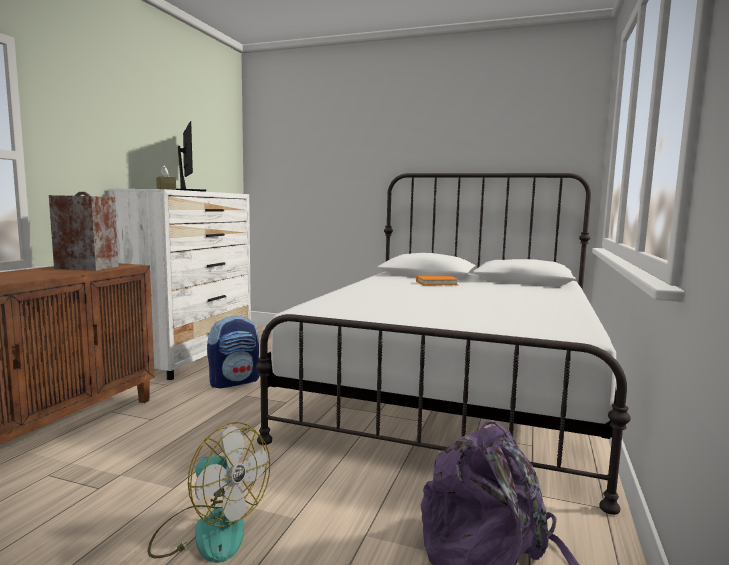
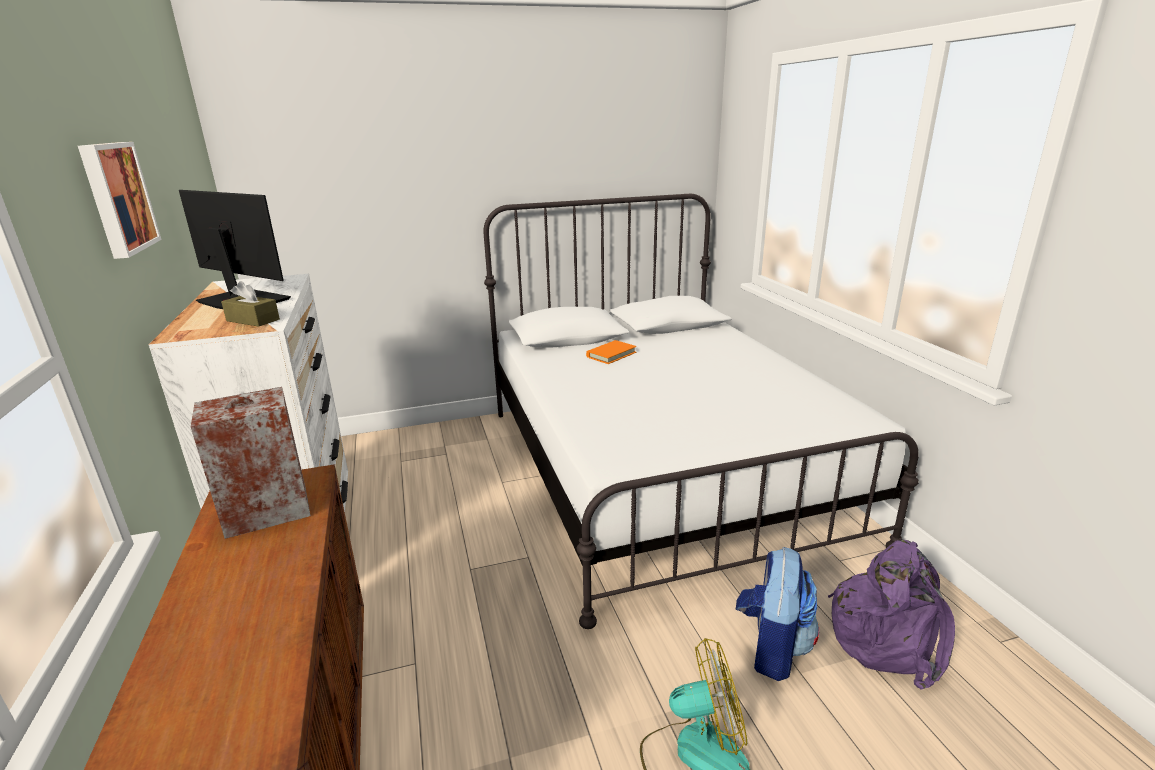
camera: 35 degrees left, 15 degrees up
backpack [207,315,259,388] -> backpack moved to [736,547,819,681]
none -> picture [78,142,162,259]

